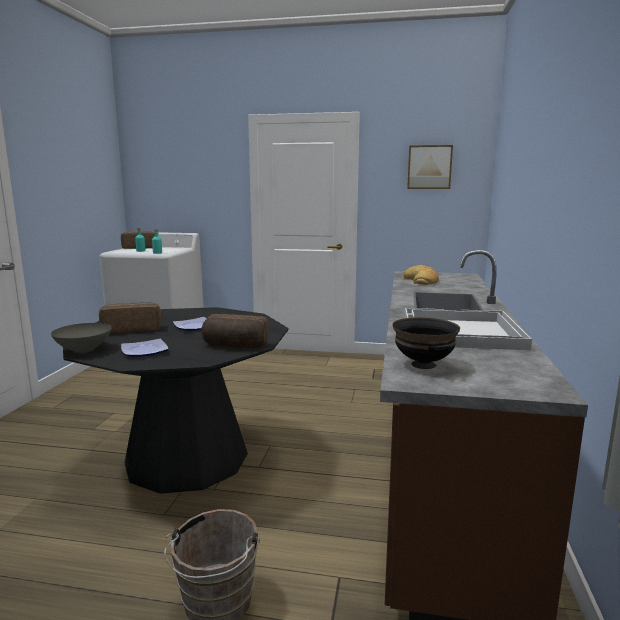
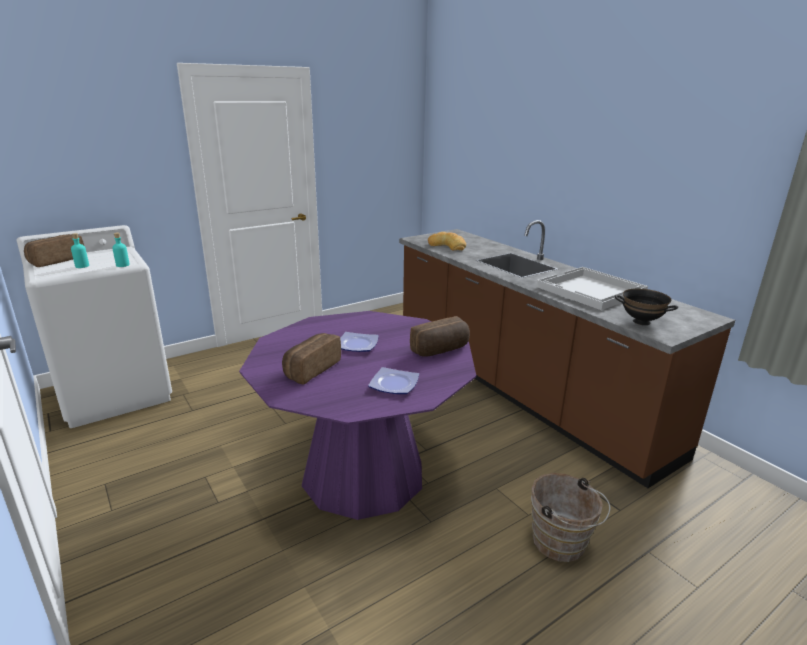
camera: 45 degrees left, 10 degrees up
grey bowl [51,323,112,353] -> none
black dining table [63,307,289,494] -> purple dining table [239,311,476,520]
picture [407,145,453,189] -> none

